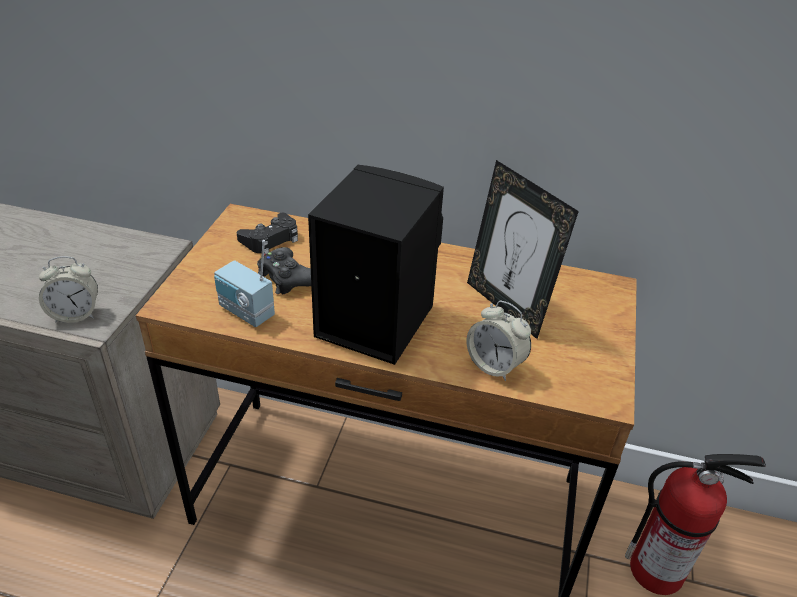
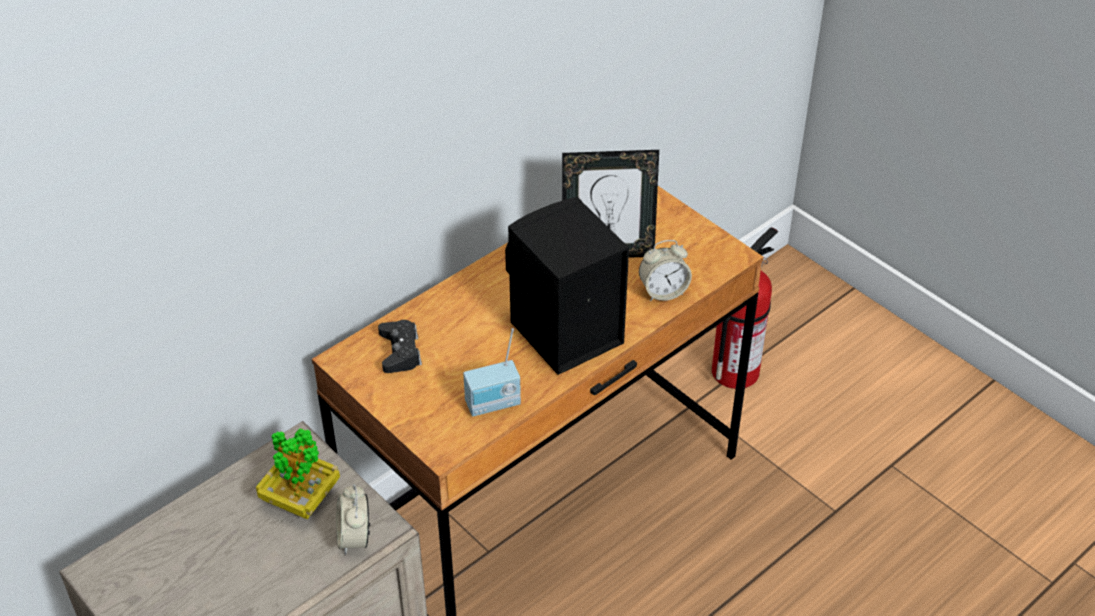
camera: 55 degrees left, 5 degrees up
alarm clock [39,256,98,323] -> alarm clock turned 150 degrees clockwise [336,484,370,555]
black game controller [257,247,311,294] -> none
none -> potted plant [256,428,340,519]

